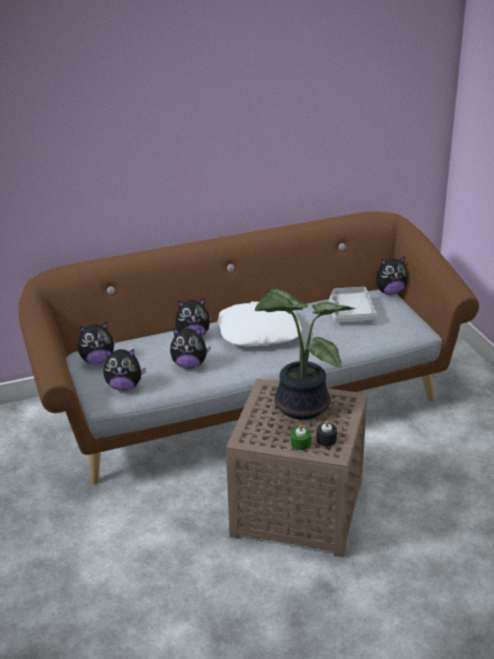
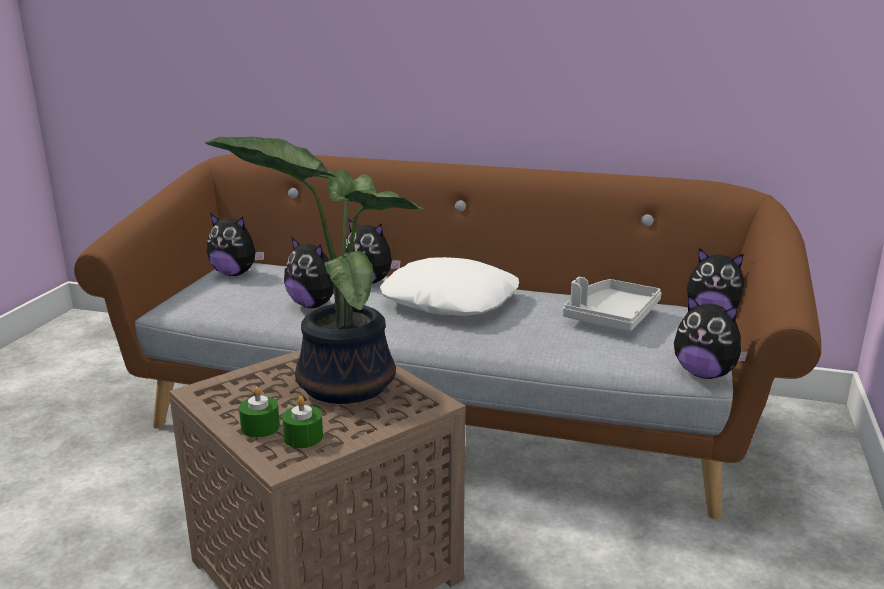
camera: 35 degrees right, 10 degrees down
plush toy [104,349,146,391] -> plush toy moved to [674,294,748,379]
black candle [316,420,337,446] -> green candle [282,396,323,448]

